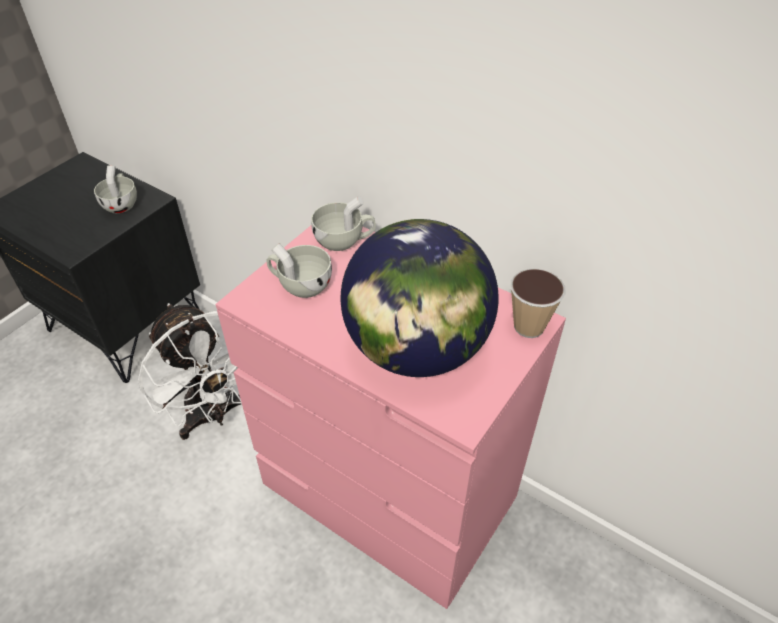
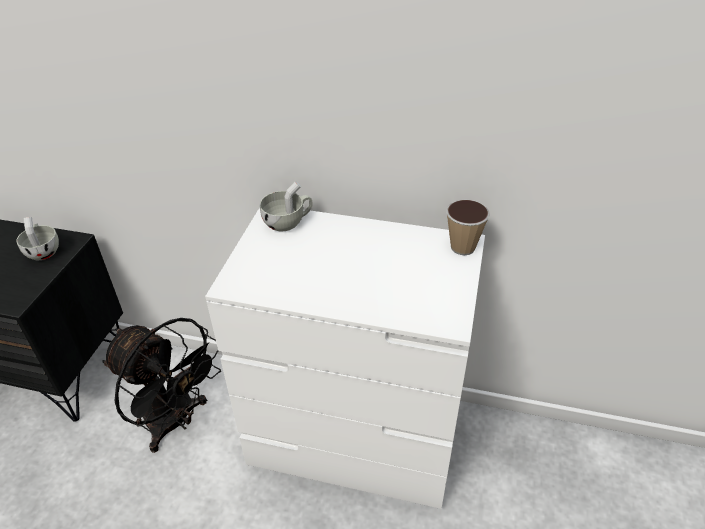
camera: 20 degrees left, 5 degrees down
white fan [138,303,242,440] -> black fan [102,318,221,453]
pink dresser [215,225,566,609] -> white dresser [205,208,485,509]
white cup [267,243,332,298] -> none
globe [341,219,499,377] -> none

